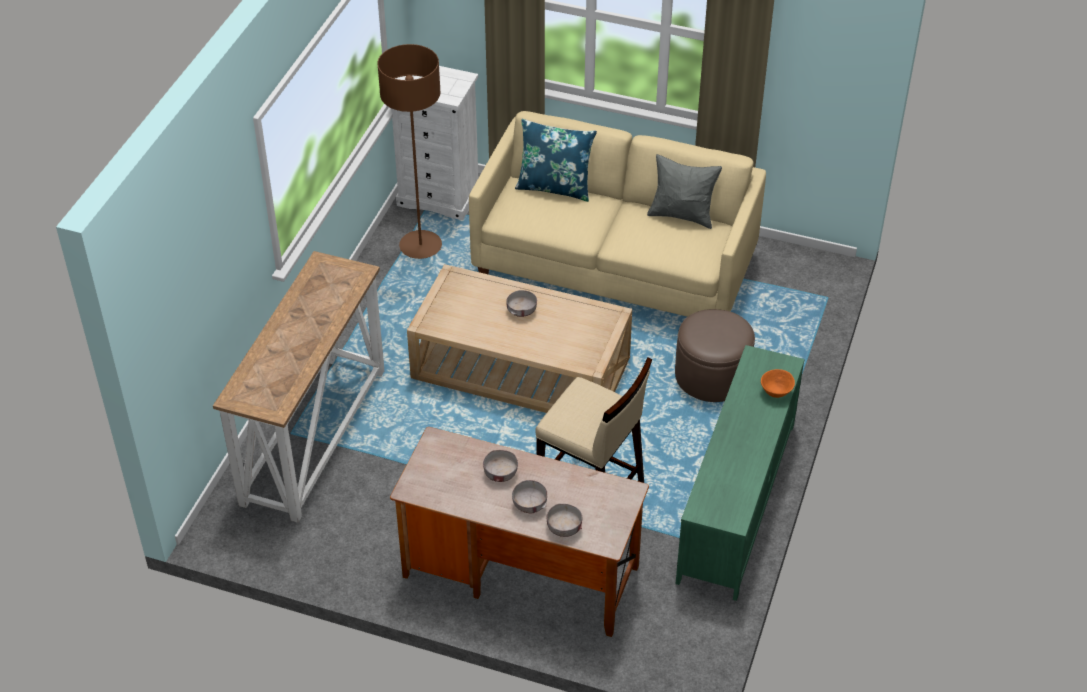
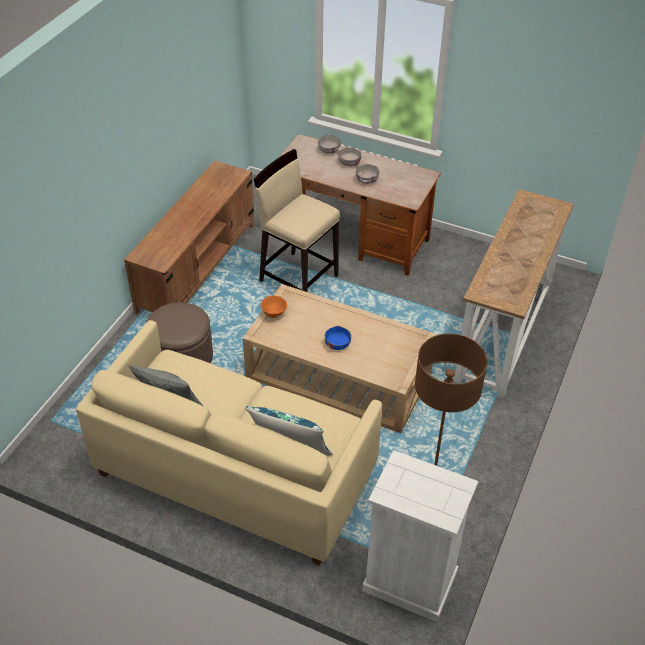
camera: 175 degrees left, 0 degrees up
grey bowl [506,290,537,317] -> blue bowl [325,326,351,350]
green tv stand [676,345,805,601] -> brown tv stand [124,161,255,315]
orange bowl [761,369,795,398] -> orange bowl moved to [260,296,287,318]

